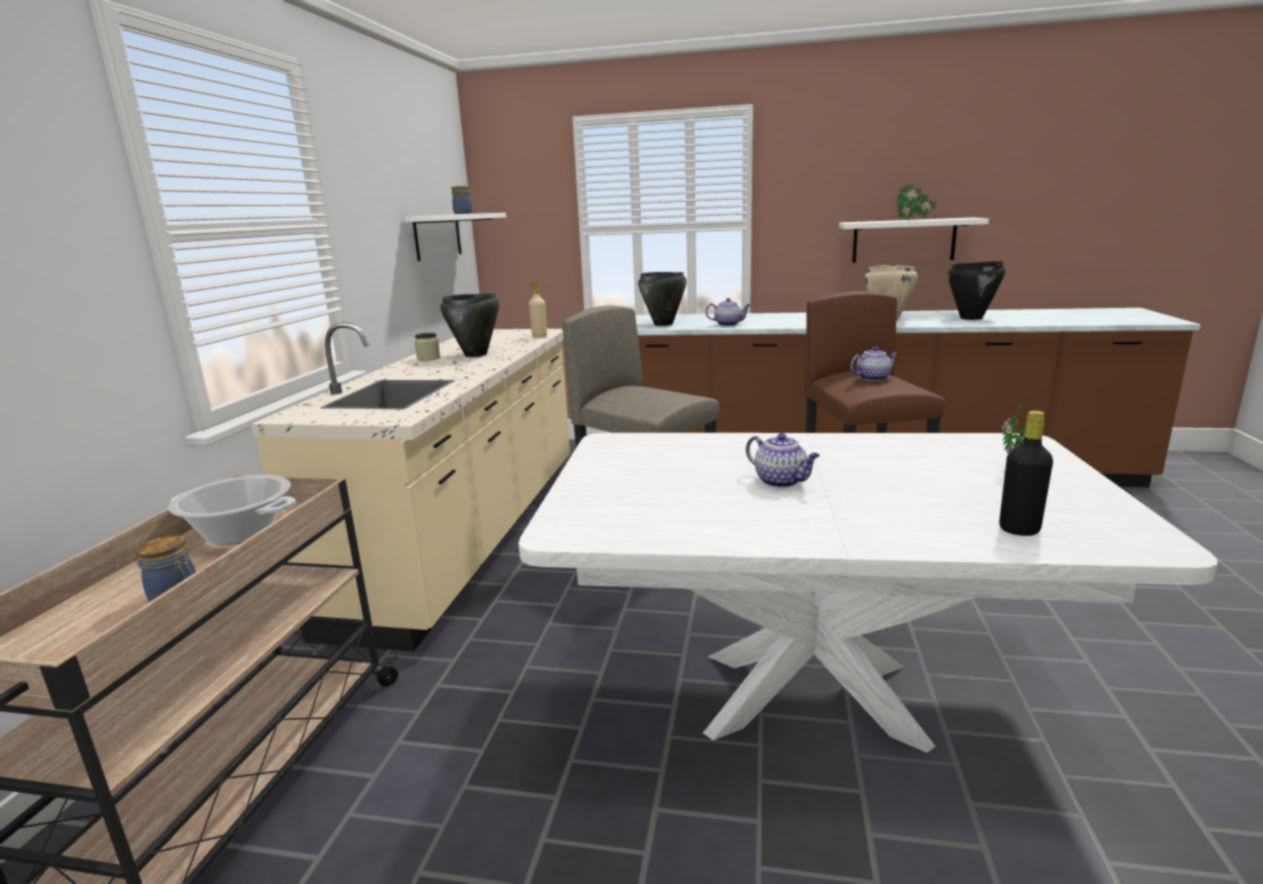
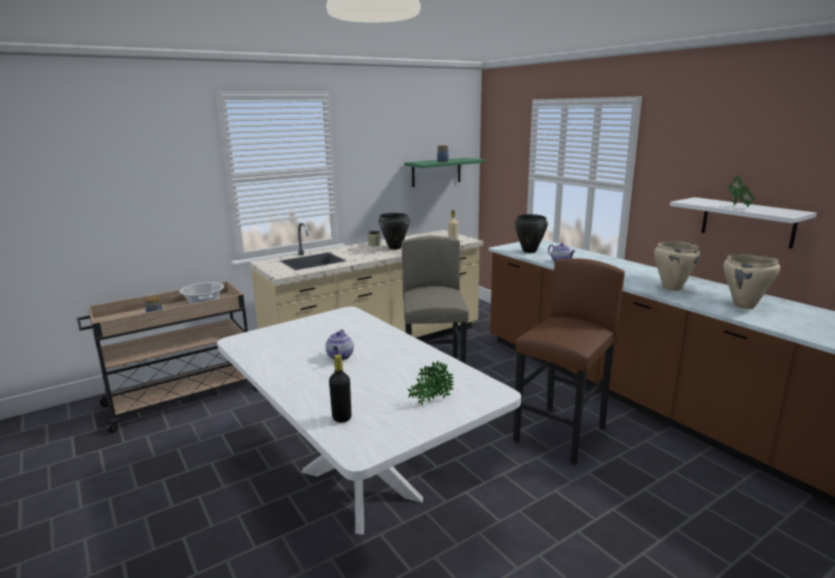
camera: 45 degrees right, 0 degrees up
white shelf [404,213,506,261] -> green shelf [404,158,486,187]
teapot [850,346,897,381] -> none
black cooking pot [948,261,1005,320] -> beige cooking pot [723,254,780,309]

